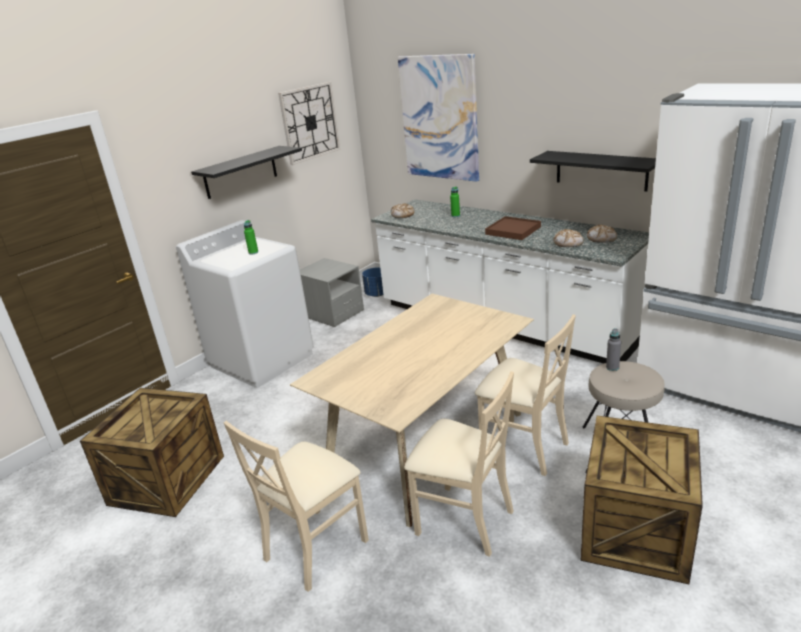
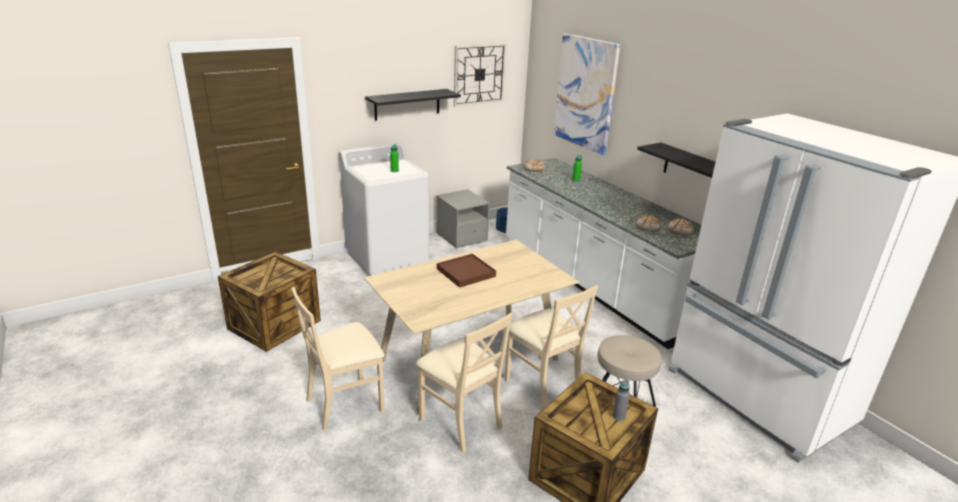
camera: 15 degrees right, 0 degrees up
brown tray [485,216,541,240] -> brown tray moved to [437,254,496,288]
grey bottle [606,328,621,371] -> grey bottle moved to [613,380,630,421]

